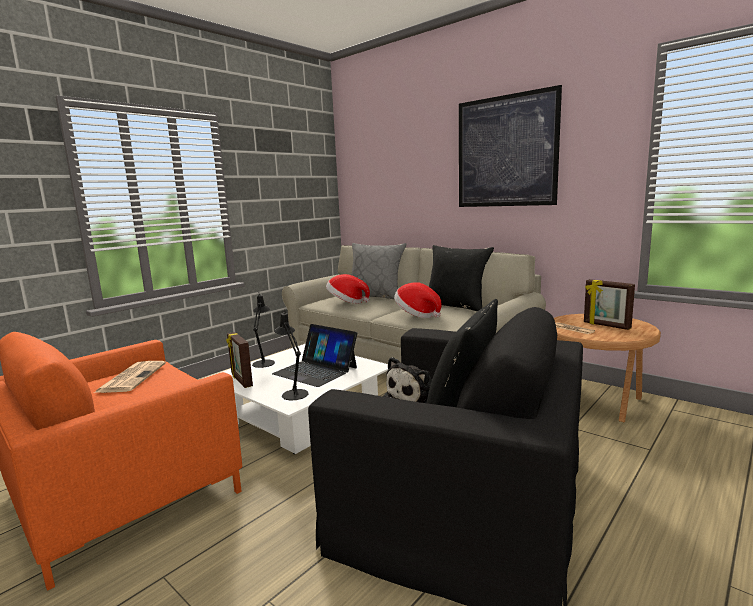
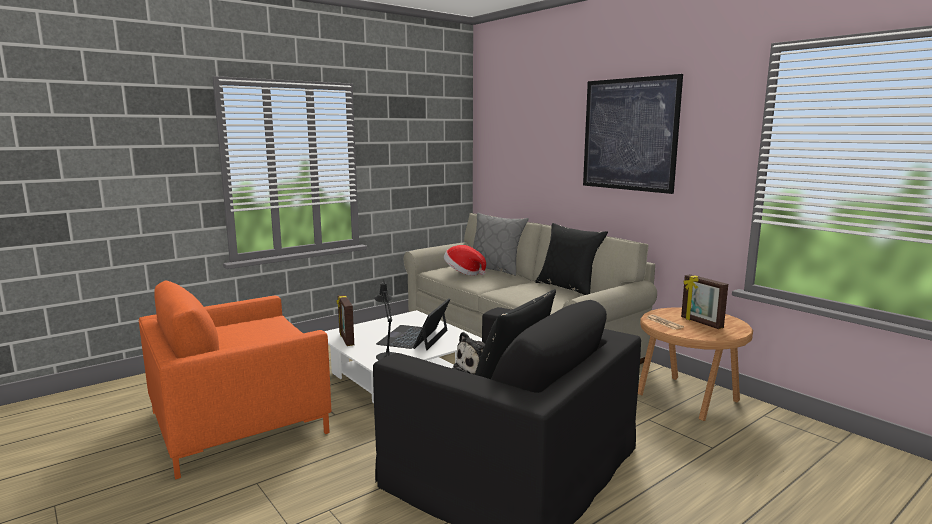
camera: 10 degrees right, 0 degrees up
newspaper [94,361,166,393] -> none
black table lamp [252,292,275,368] -> none
laptop [272,324,357,387] -> laptop turned 60 degrees clockwise [376,298,450,351]
hat [394,282,442,318] -> none

